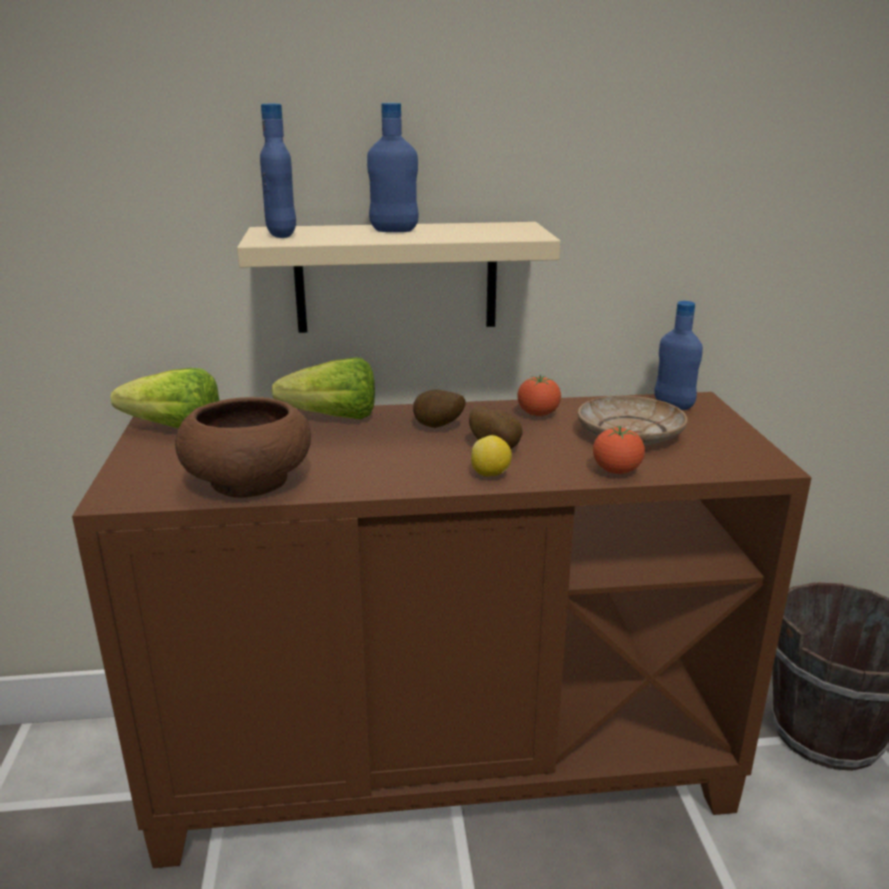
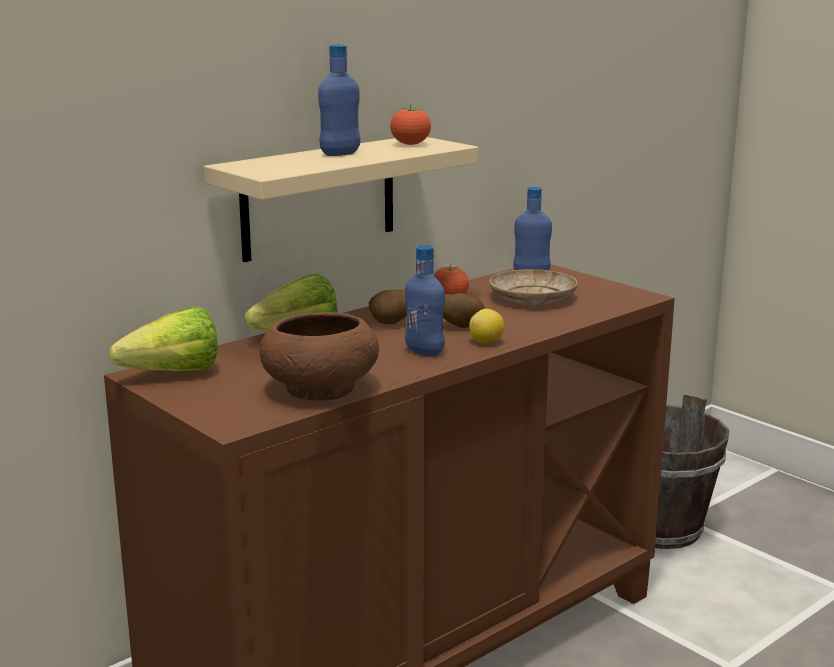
camera: 35 degrees left, 5 degrees down
blue bottle [260,103,296,238] -> blue bottle moved to [405,245,445,356]
tomato [593,426,645,474] -> tomato moved to [390,105,431,145]

